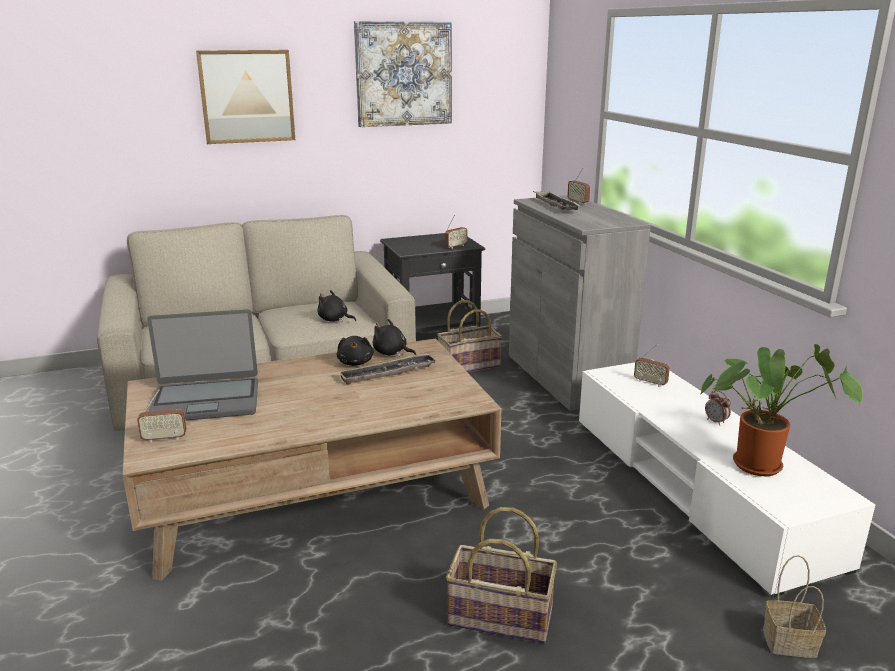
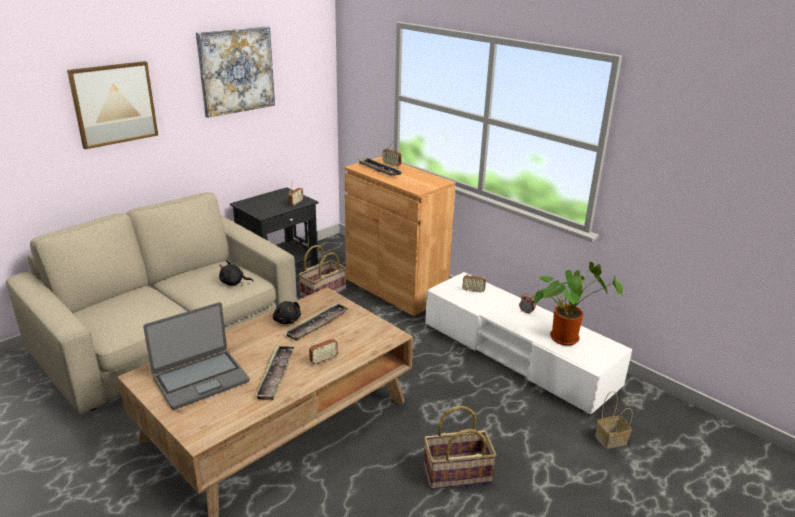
camera: 25 degrees left, 5 degrees up
radio [137,389,186,443] -> radio moved to [309,329,338,365]
black plush toy [373,319,416,357] -> none
grey cabinet [509,195,651,411] -> brown cabinet [344,157,456,316]
none -> tray [255,346,295,400]

